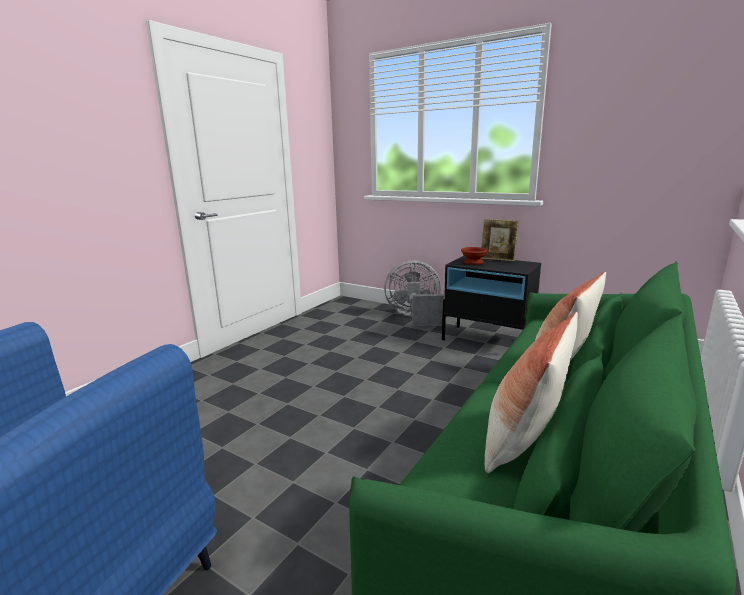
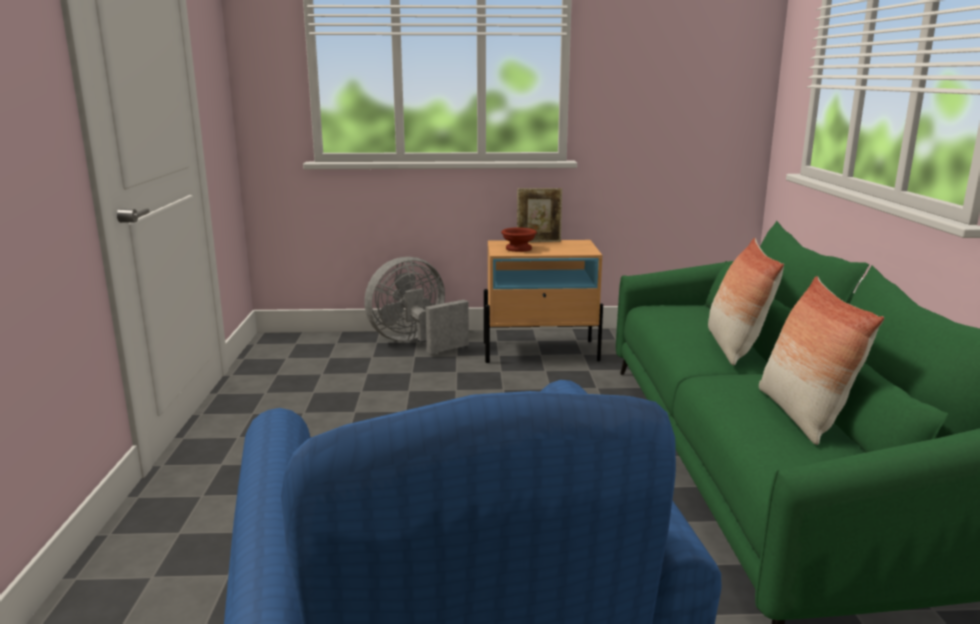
camera: 35 degrees left, 0 degrees up
black nightstand [442,256,541,340] -> beige nightstand [484,240,603,363]

